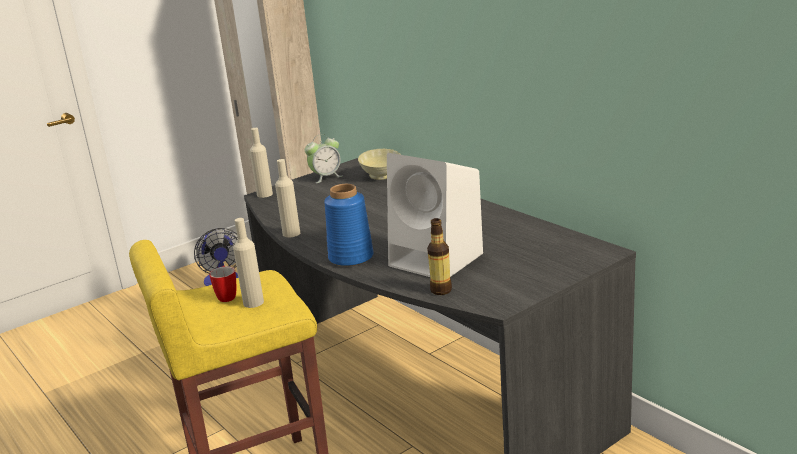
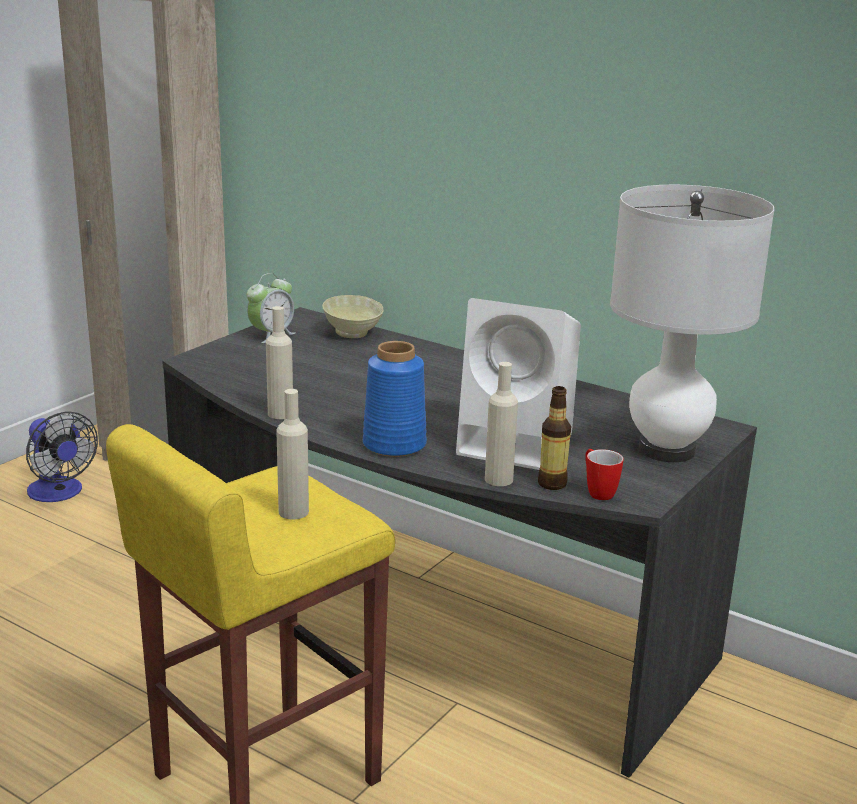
camera: 20 degrees left, 0 degrees up
mug [209,266,236,302] -> mug moved to [585,449,624,500]
beige bottle [250,128,273,198] -> beige bottle moved to [485,362,518,486]
none -> white table lamp [610,184,774,462]

